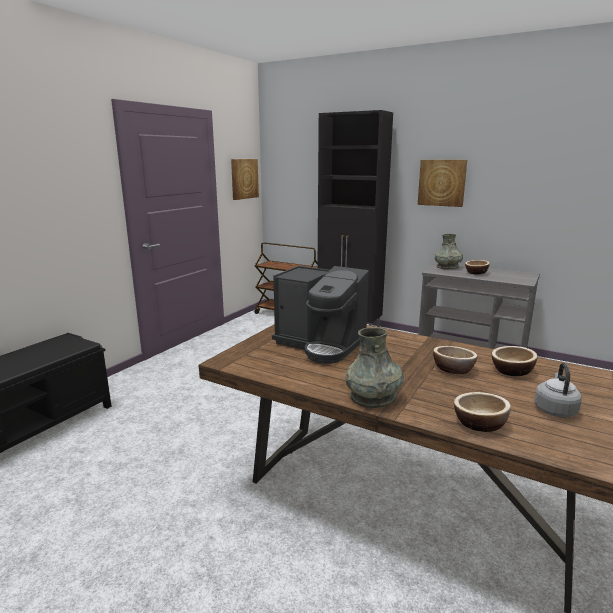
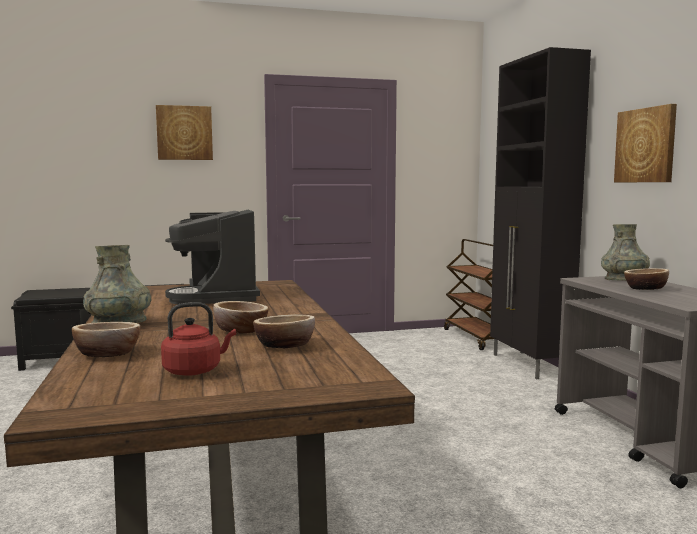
camera: 45 degrees right, 10 degrees down
picture [231,159,259,200] -> picture moved to [156,105,213,160]
grey kettle [535,363,582,417] -> red kettle [161,302,236,376]

